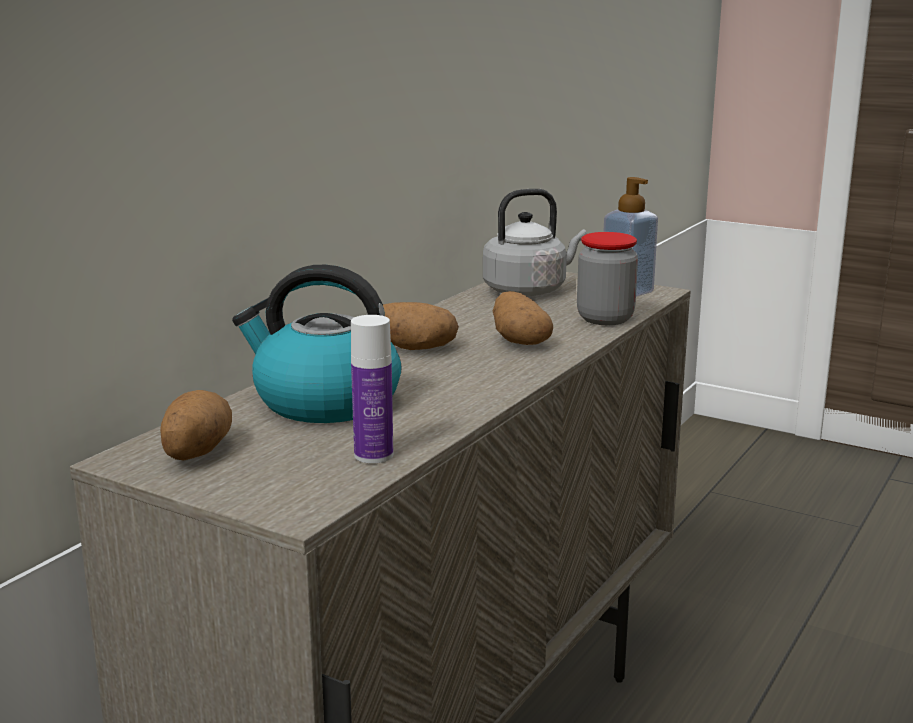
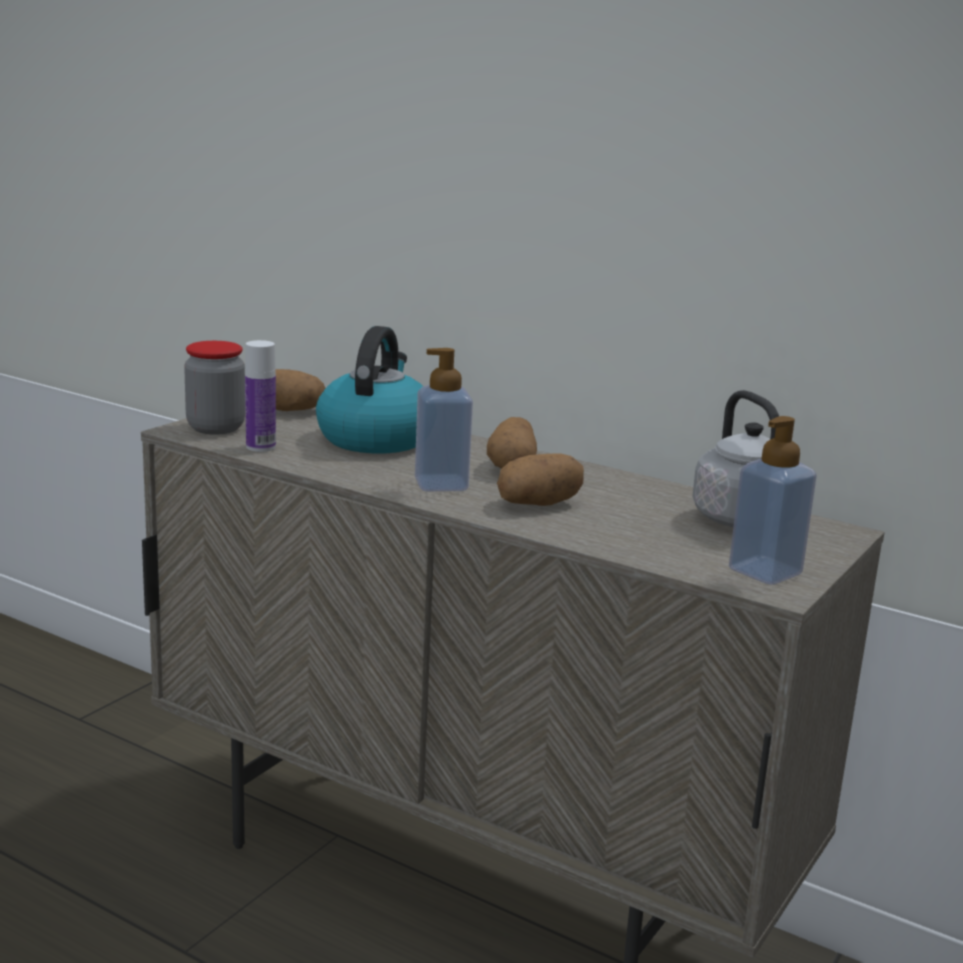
camera: 90 degrees right, 0 degrees up
jar [577,232,638,325] -> jar moved to [184,341,245,435]
none -> soap dispenser [415,348,473,491]

